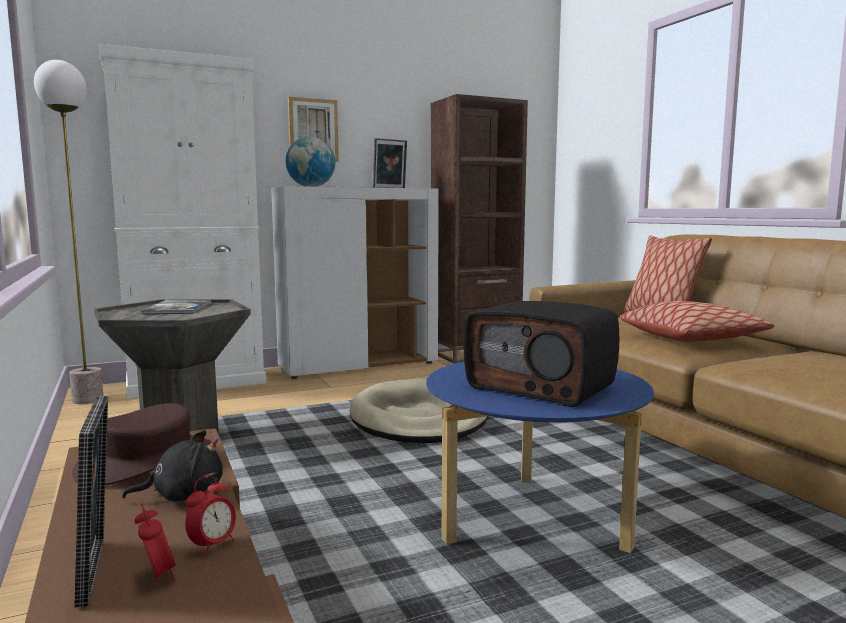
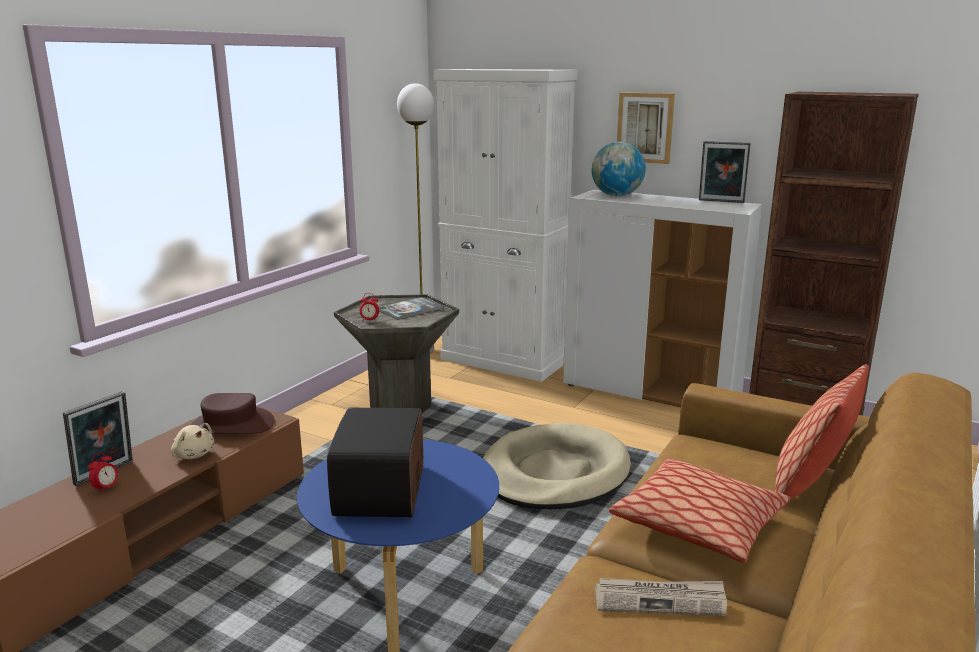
camera: 55 degrees right, 10 degrees up
black plush toy [122,430,223,502] -> beige plush toy [171,423,214,459]
alarm clock [185,475,236,555] -> alarm clock moved to [359,293,379,322]
none -> newspaper [595,578,727,616]

